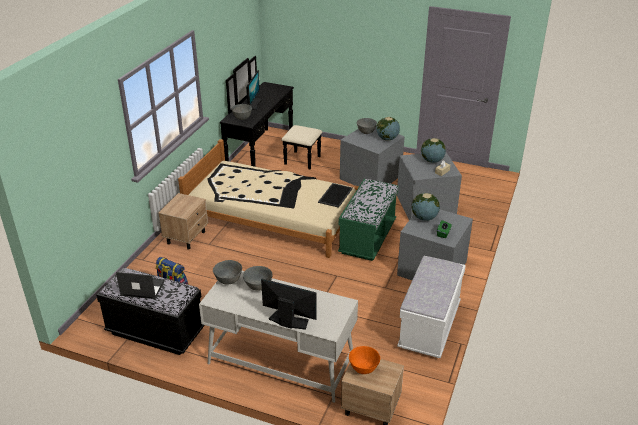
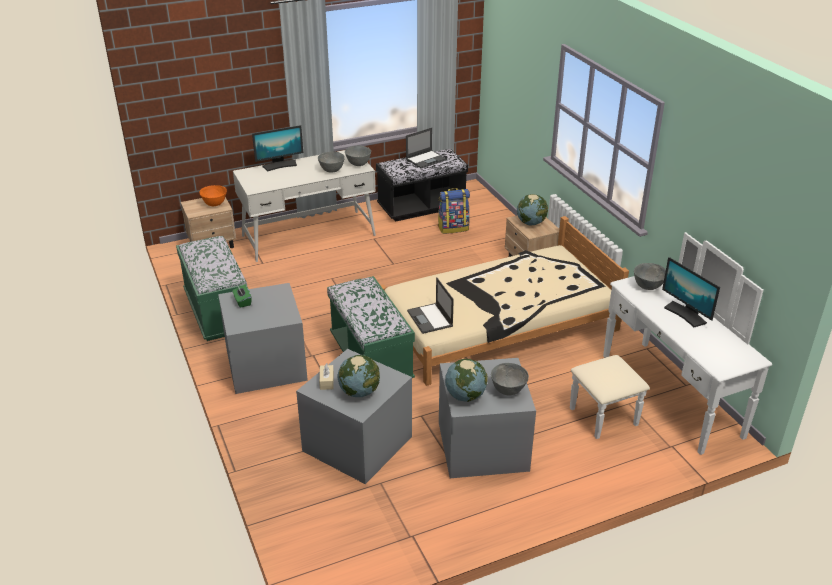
camera: 135 degrees right, 0 degrees up
black dresser [220,56,322,169] -> white dresser [570,232,772,455]
tray [318,183,353,208] -> laptop [407,277,454,334]
white bench [397,256,466,358] -> green bench [176,236,247,341]
globe [412,193,440,221] -> globe moved to [517,194,548,225]

